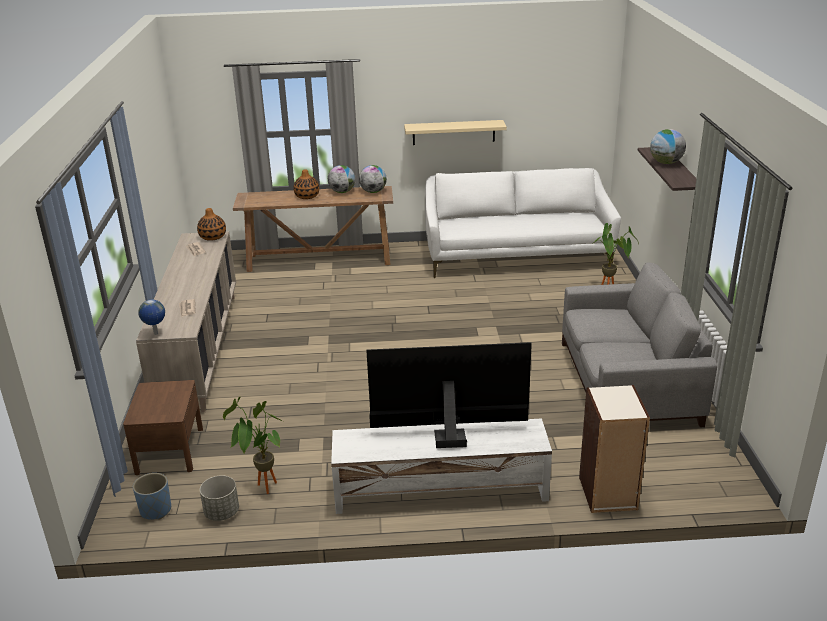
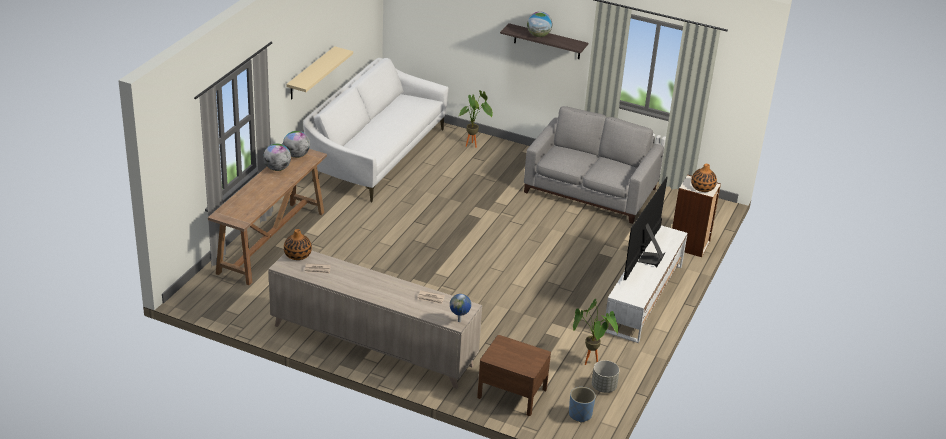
camera: 65 degrees left, 5 degrees up
vase [293,169,319,199] -> vase moved to [691,164,717,192]

